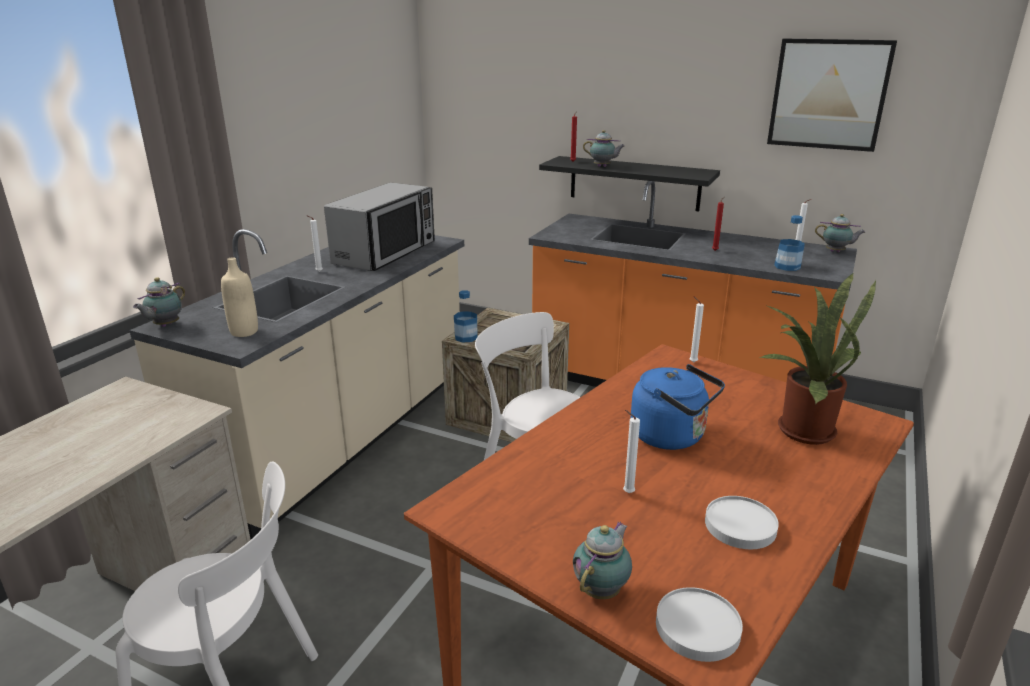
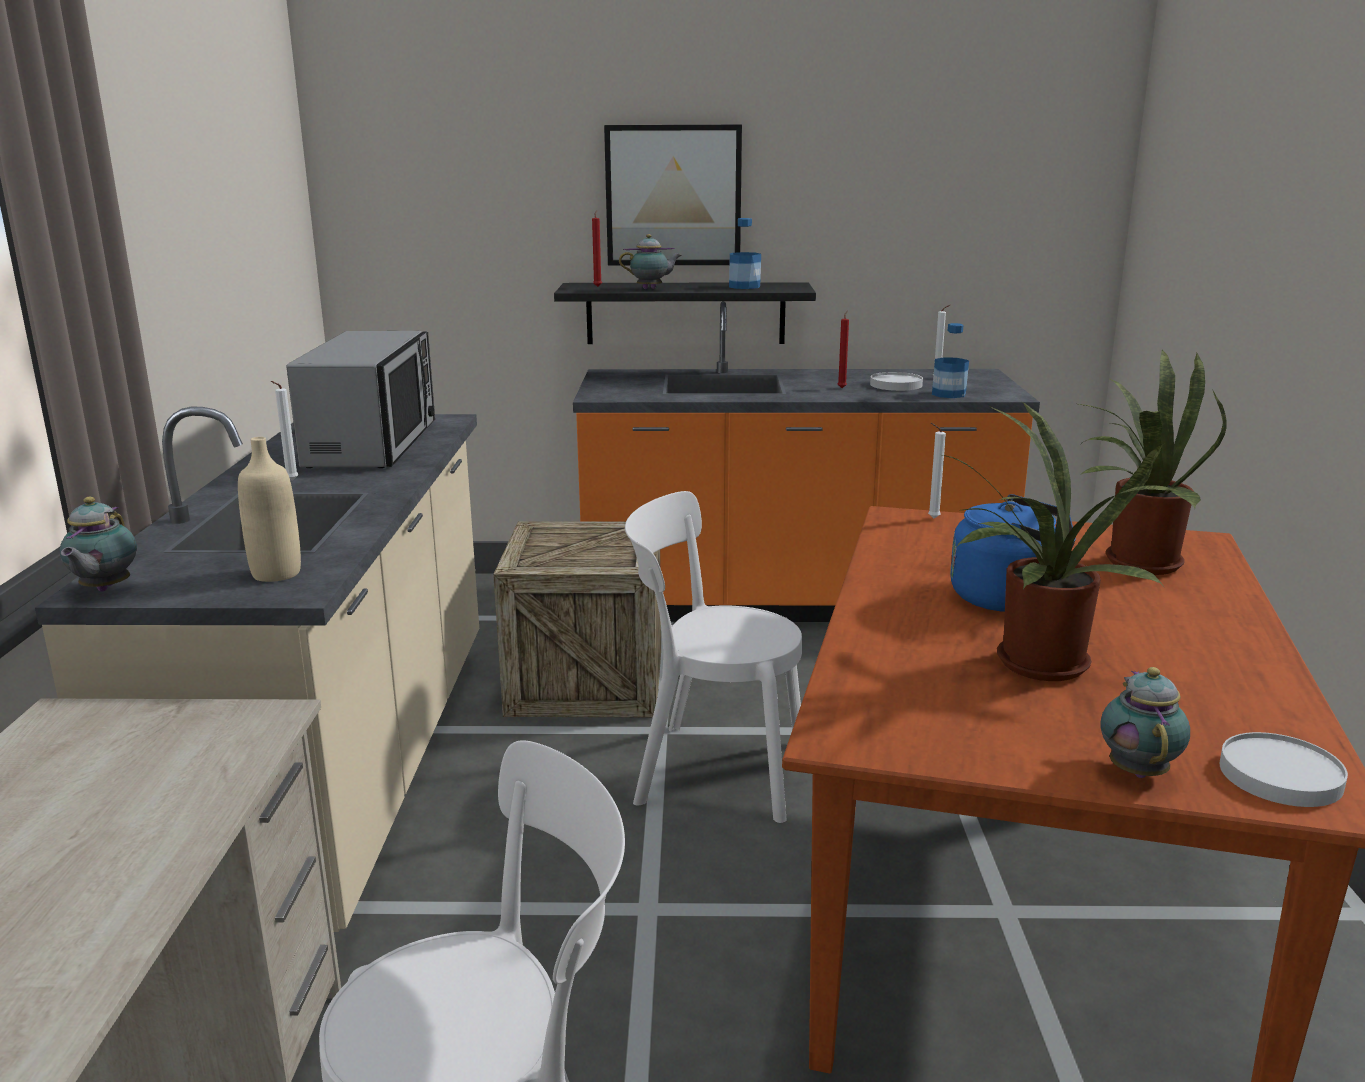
camera: 25 degrees left, 5 degrees down
bottle [454,290,478,343] -> bottle moved to [729,218,761,289]
white candle [623,410,640,493] -> potted plant [943,401,1180,681]
white plate [705,496,779,549] -> white plate moved to [870,372,923,391]
picture [767,38,897,152] -> picture moved to [604,125,742,265]
teapot [815,214,865,252] -> none

